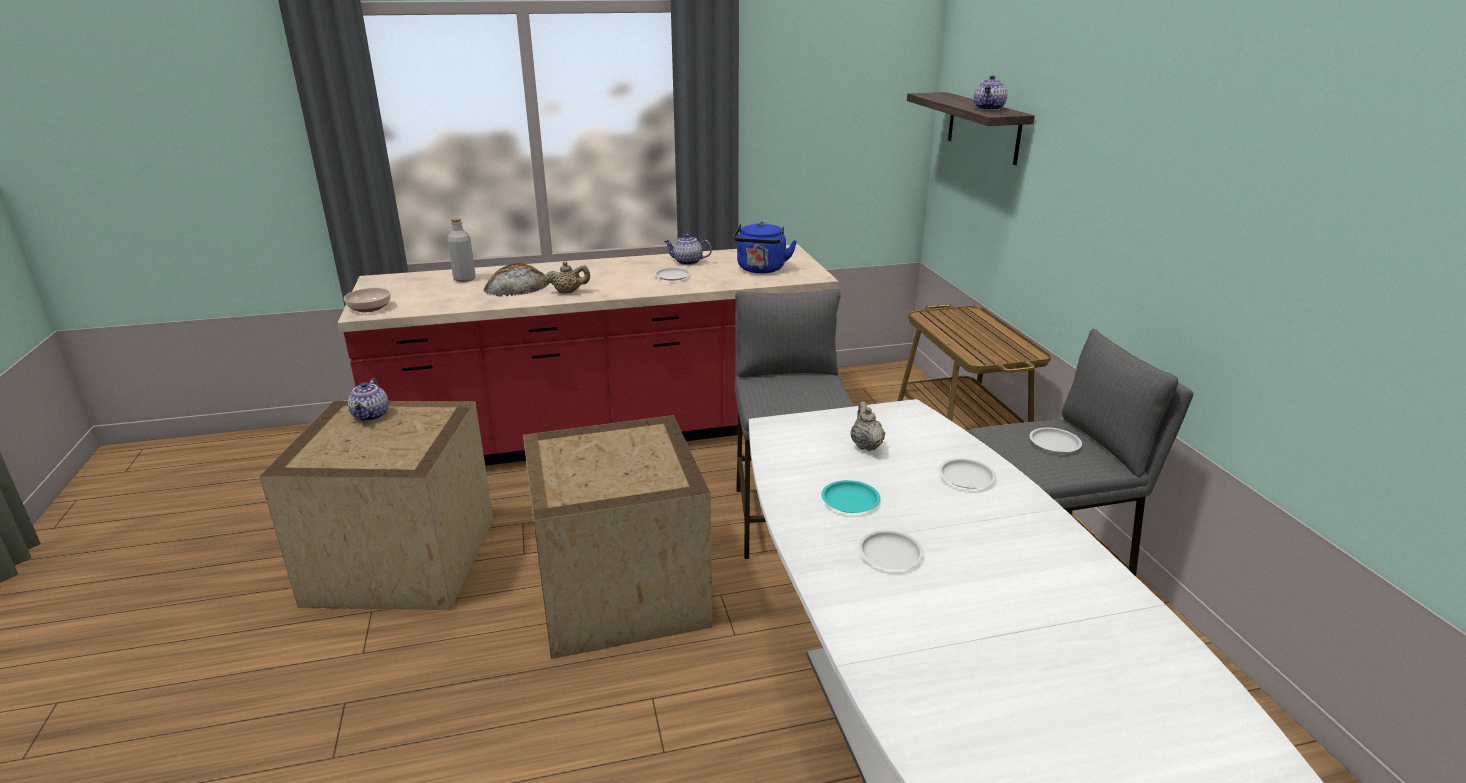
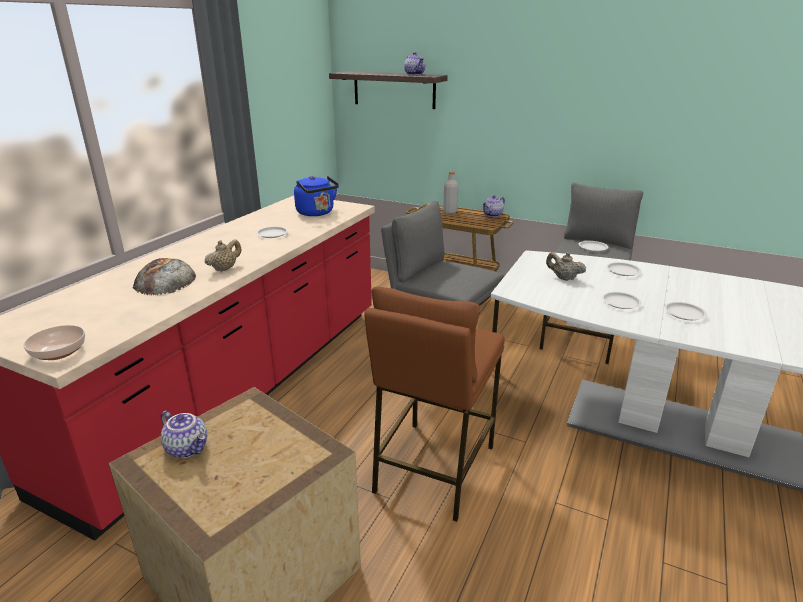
camera: 50 degrees left, 0 degrees up
grey bottle [447,218,476,282] -> grey bottle moved to [443,172,459,214]
crate [523,415,713,659] -> brown stool [364,287,505,522]
teapot [664,234,712,265] -> teapot moved to [482,195,505,217]
turquoise plate [821,480,880,513] -> white plate [602,292,642,309]

